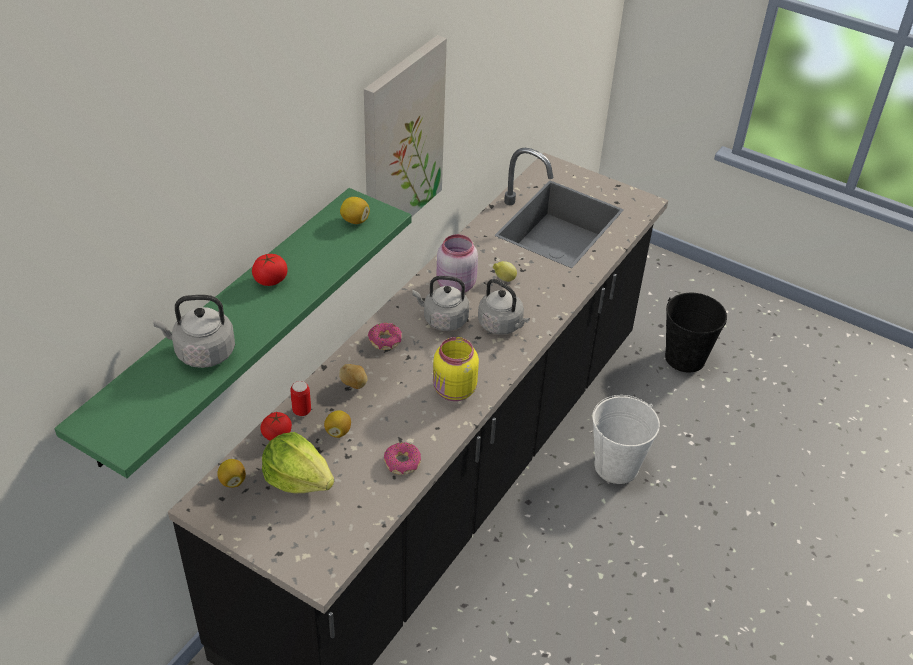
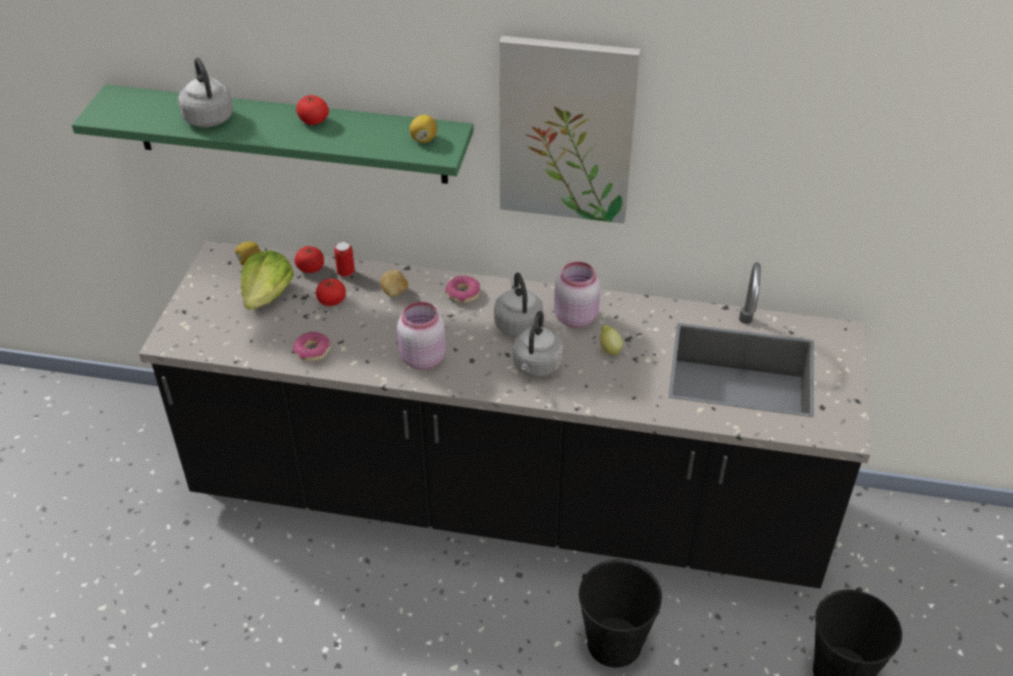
camera: 70 degrees right, 0 degrees up
lemon [324,410,351,438] -> tomato [316,279,346,306]
yellow jar [433,337,479,401] -> pink jar [397,302,446,370]
white bucket [592,395,660,484] -> black bucket [579,560,662,668]

